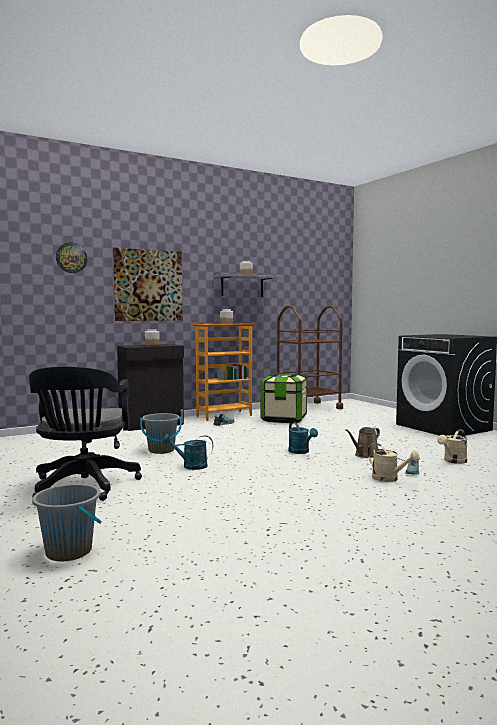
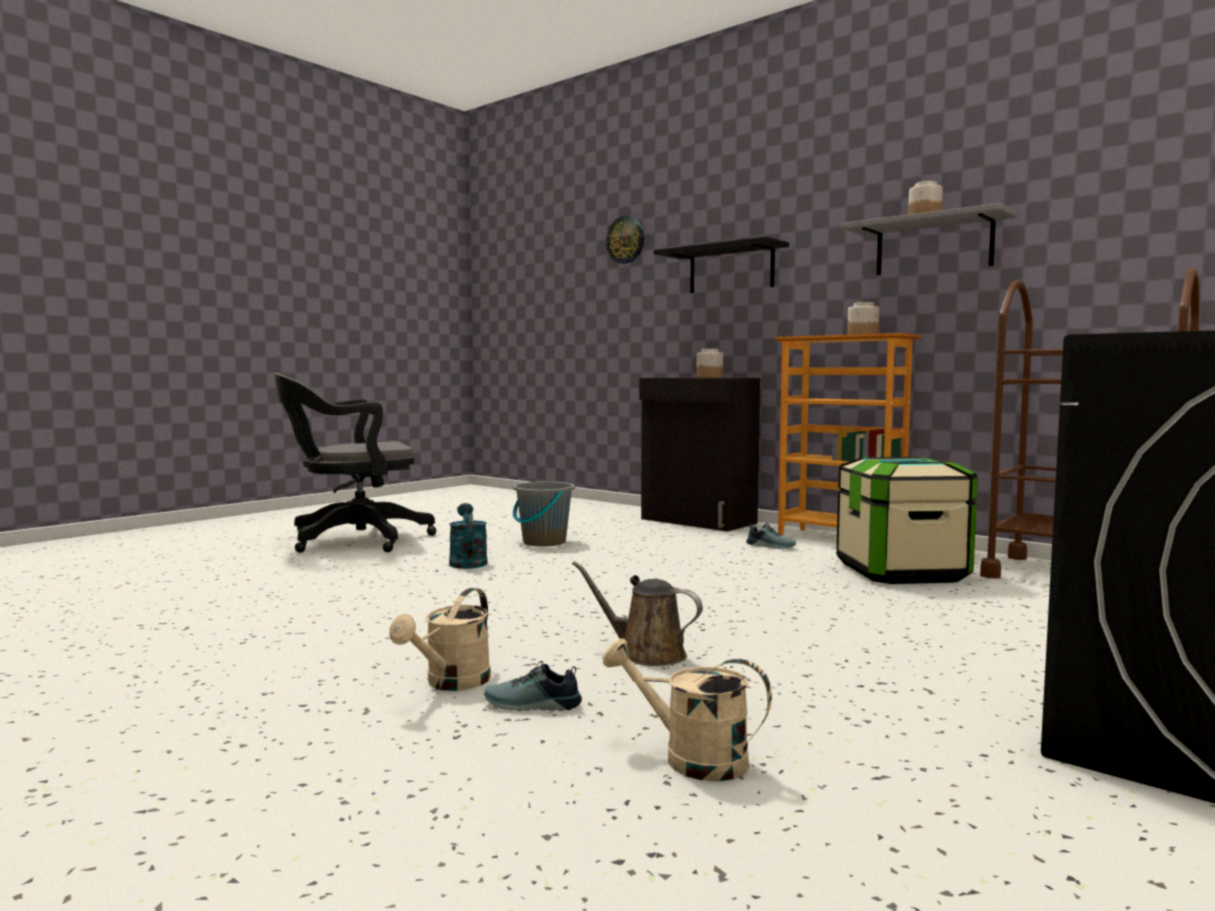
camera: 70 degrees right, 0 degrees up
grey bucket [32,484,102,562] -> none
picture [113,248,182,321] -> black shelf [654,236,789,293]
turquoise watering can [288,422,318,454] -> none

